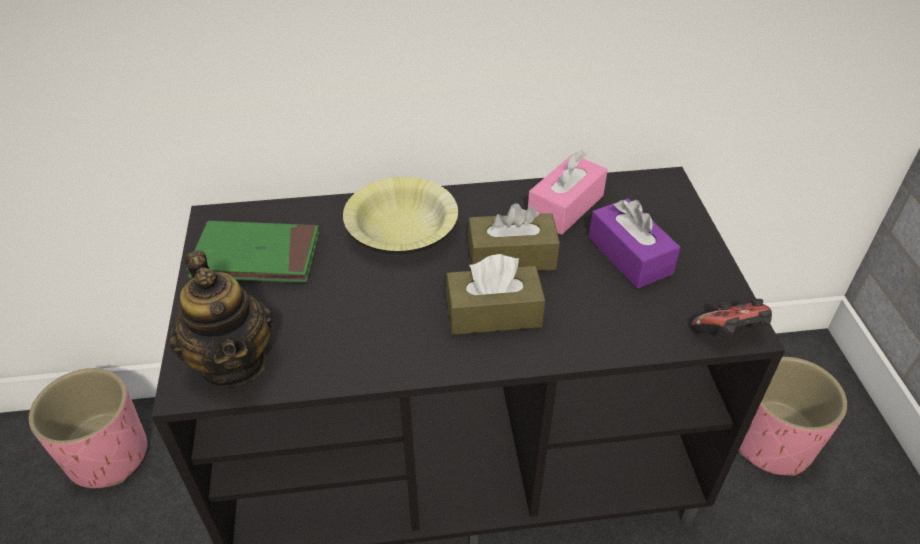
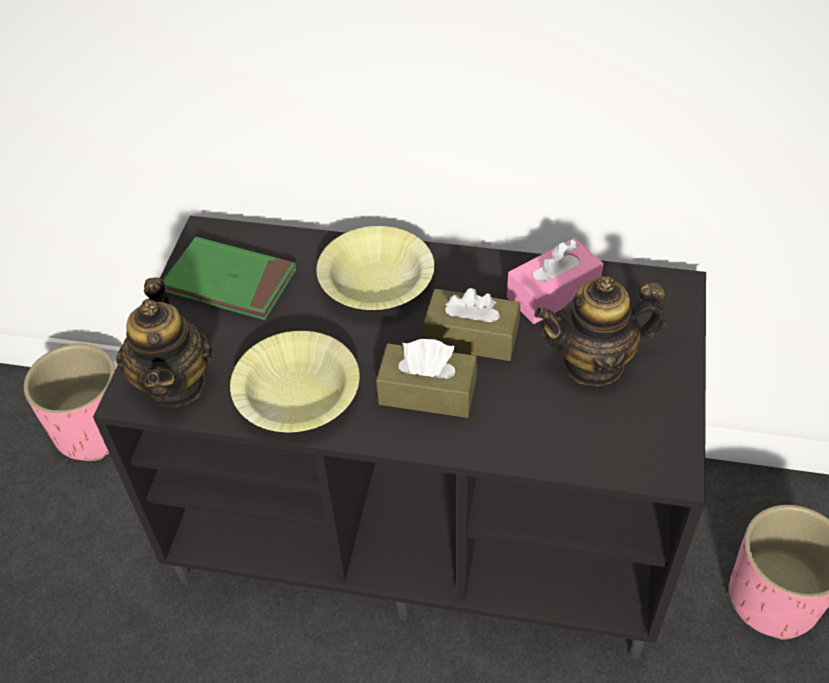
camera: 20 degrees right, 5 degrees up
purple tissue box [588,198,681,289] -> teapot [534,276,666,386]
game controller [692,299,772,335] -> none
none -> yellow bowl [230,331,360,432]

